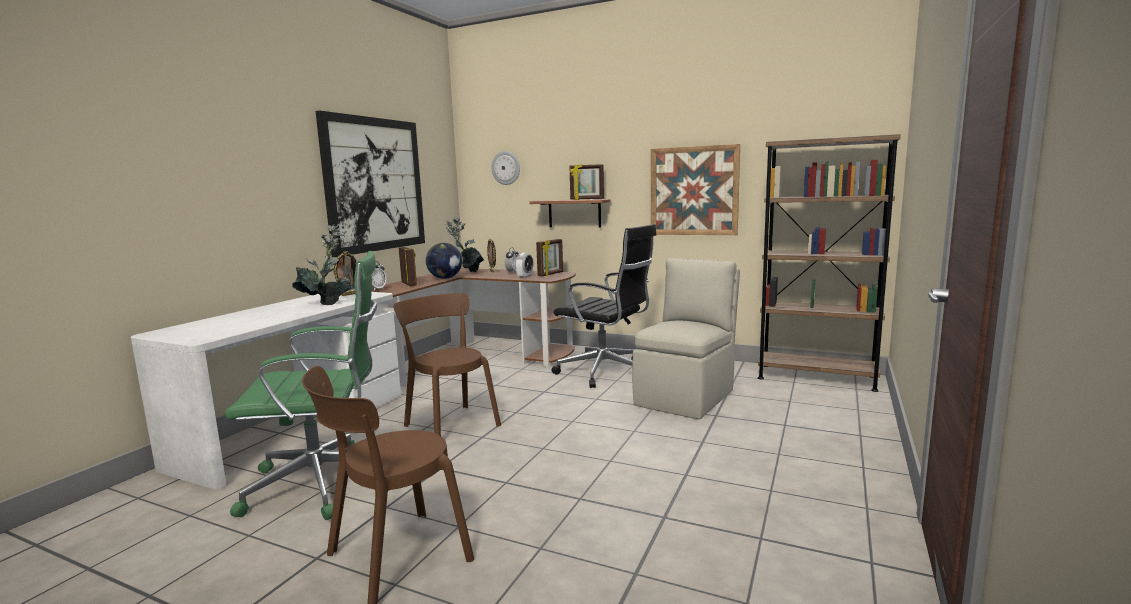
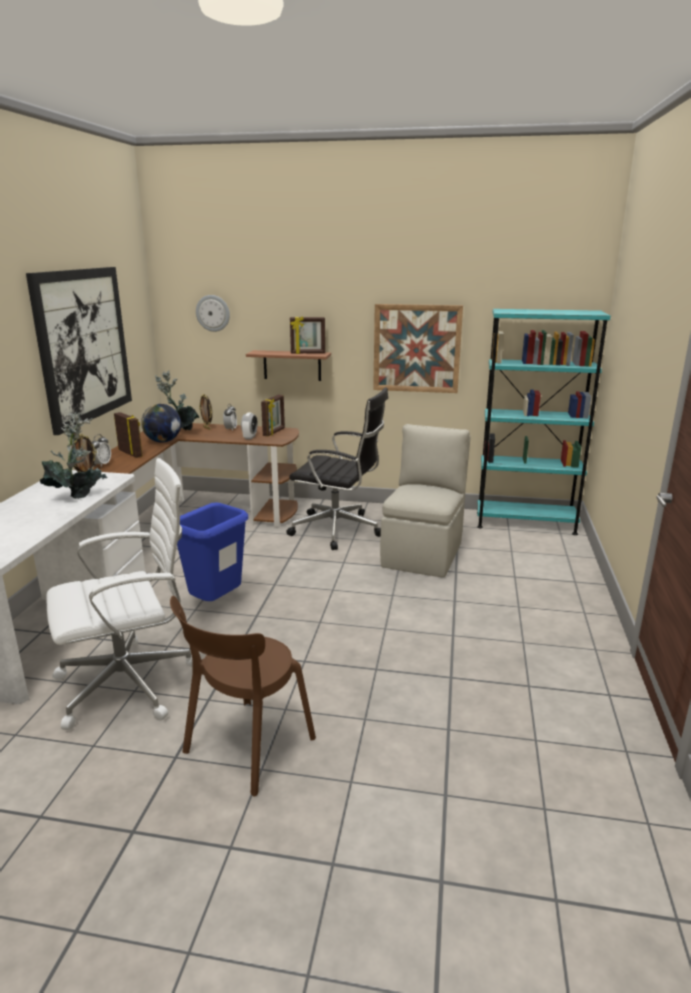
camera: 15 degrees left, 10 degrees up
green office chair [225,251,377,520] -> white office chair [46,458,193,730]
brown chair [393,293,501,436] -> blue trash can [177,503,248,601]
brown bookcase [758,134,901,392] -> turquoise bookcase [477,309,611,535]

